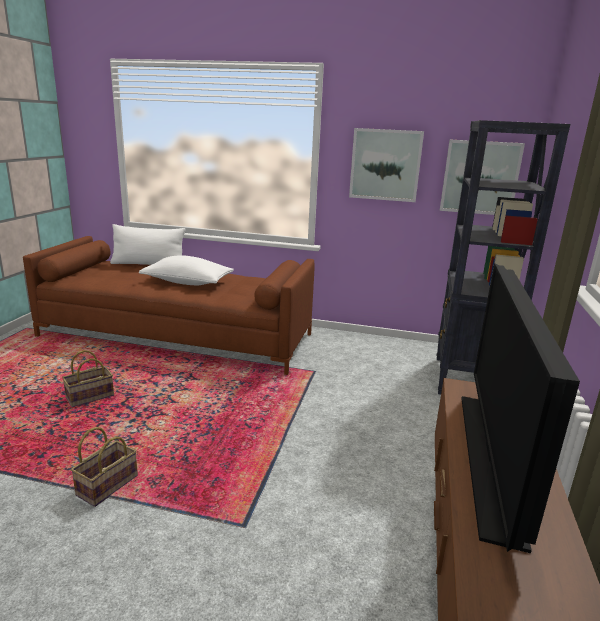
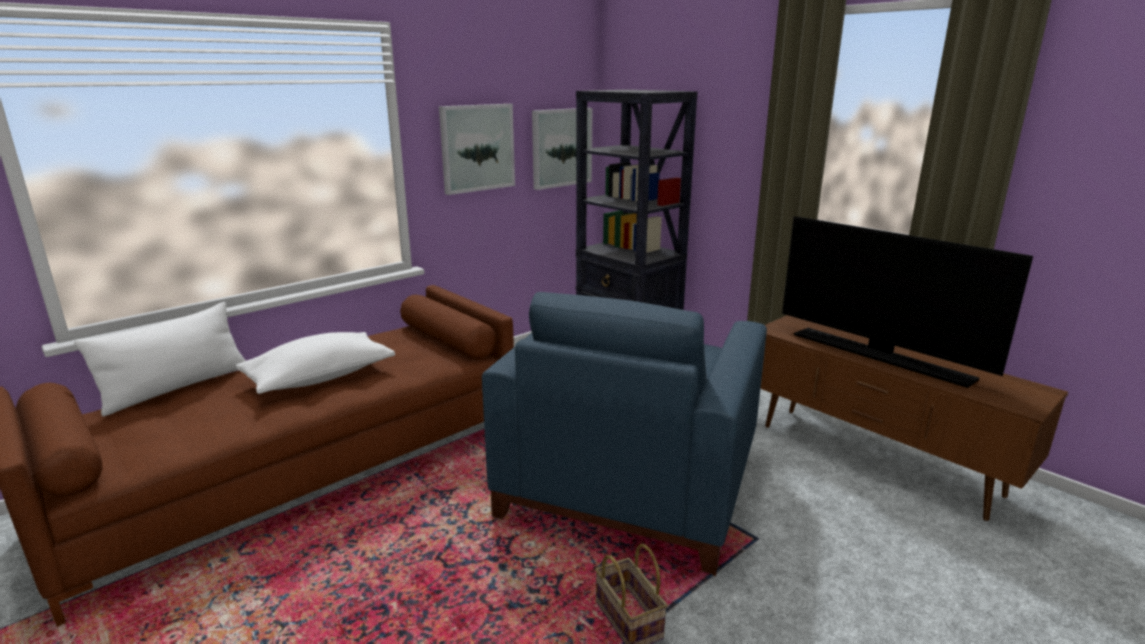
camera: 55 degrees left, 0 degrees up
basket [62,350,114,407] -> none
none -> blue armchair [482,292,767,576]

